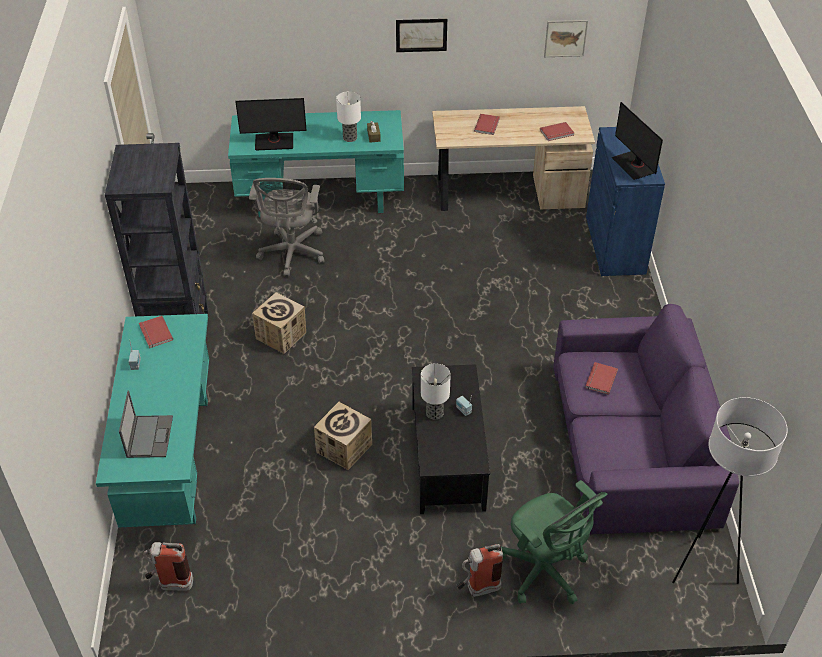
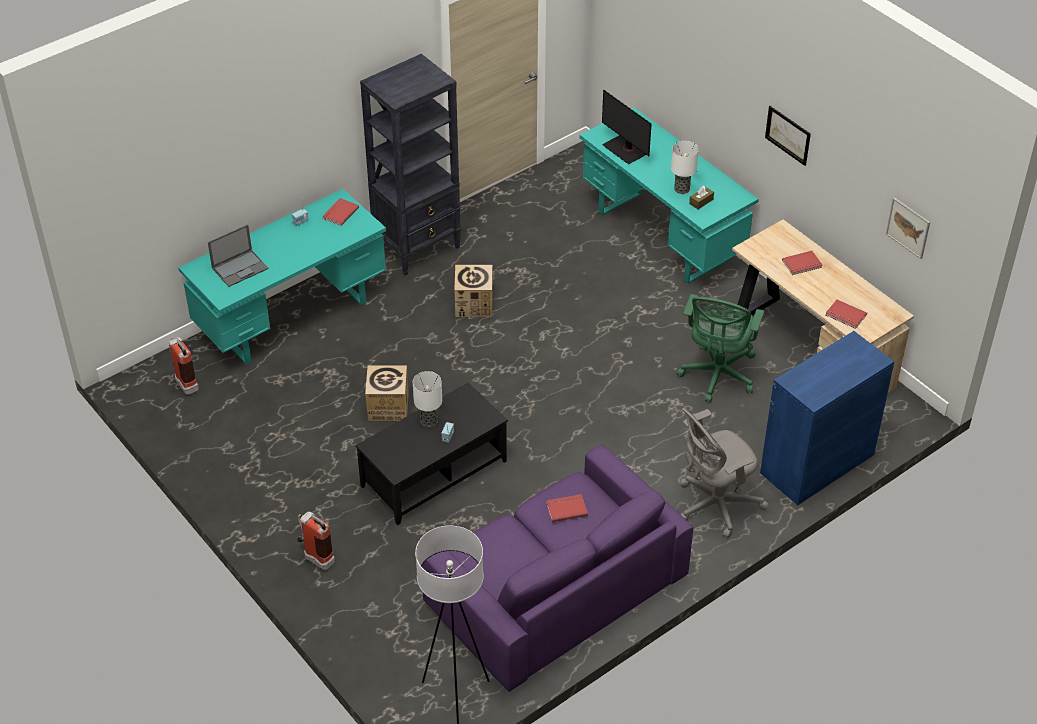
camera: 55 degrees right, 0 degrees up
grey office chair [249,178,325,277] -> grey office chair moved to [680,408,769,538]
green office chair [501,480,608,604] -> green office chair moved to [677,294,764,402]
monitor [612,102,663,180] -> none

